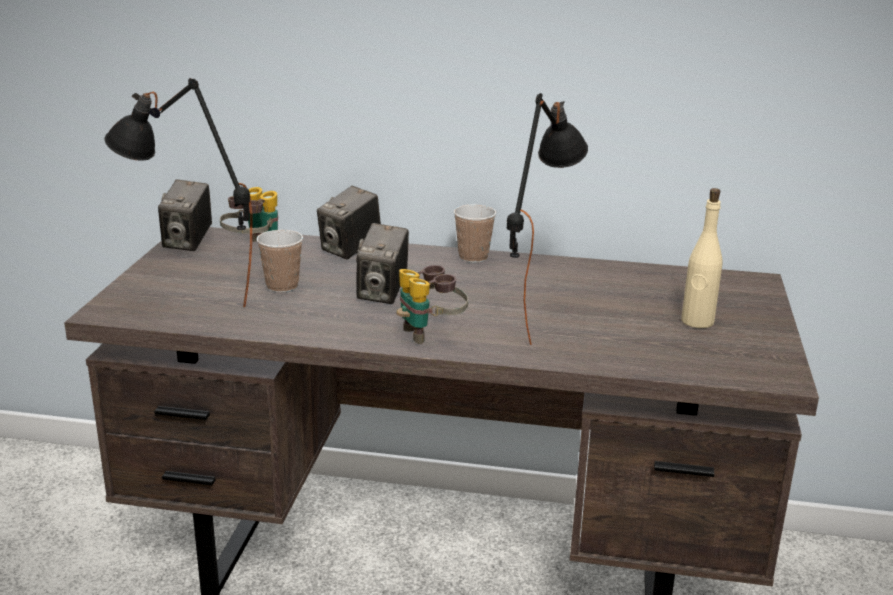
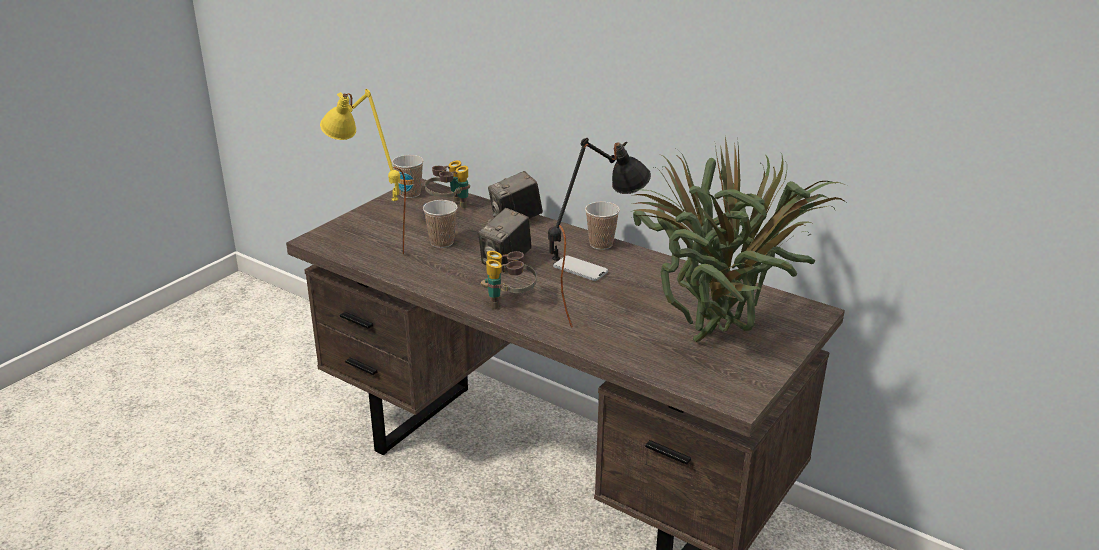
camera: 25 degrees right, 5 degrees up
black table lamp [104,78,252,308] -> yellow table lamp [320,89,406,255]
camera [158,179,212,251] -> cup [392,155,424,198]
beige bottle [681,188,723,328] -> potted plant [631,137,846,342]
none -> phone [553,255,608,281]

